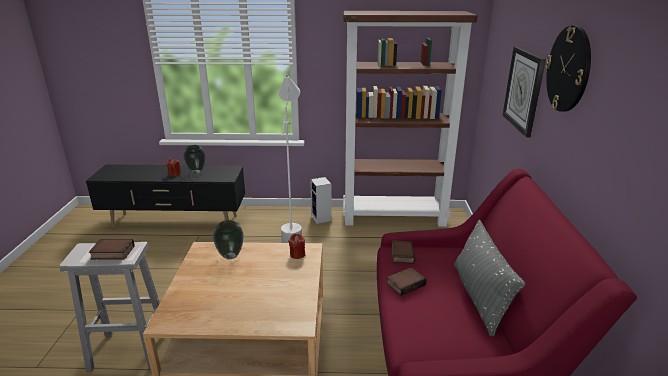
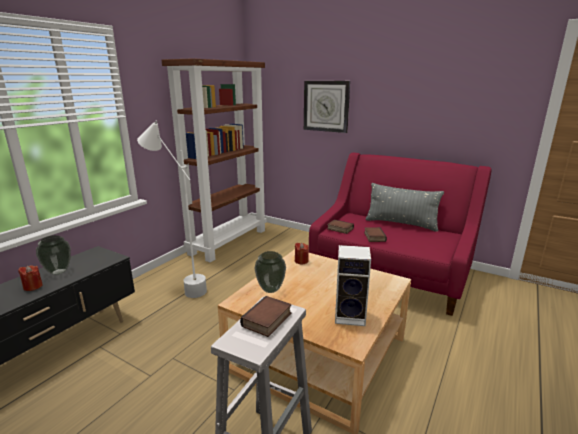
camera: 60 degrees left, 5 degrees down
speaker [310,177,332,224] -> speaker moved to [335,245,371,326]
wall clock [545,25,591,112] -> none

